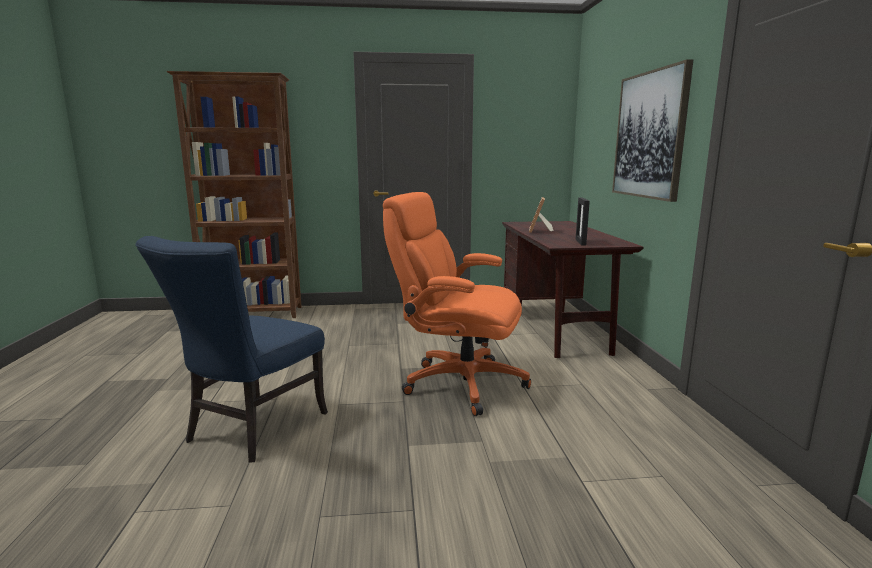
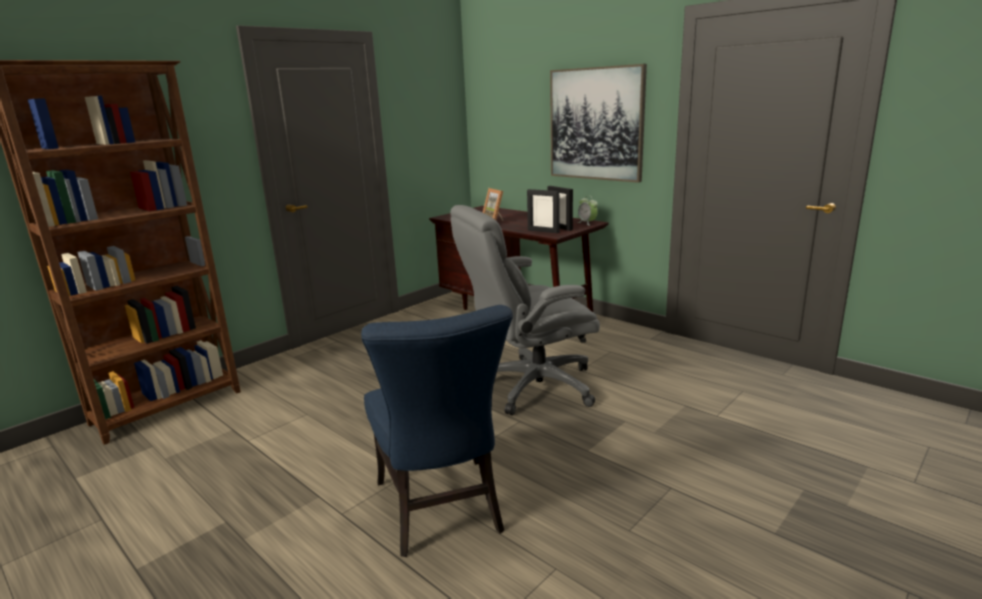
camera: 40 degrees left, 5 degrees up
orange office chair [383,192,531,416] -> grey office chair [451,205,600,415]
none -> picture frame [527,189,559,234]
none -> alarm clock [578,195,598,226]

